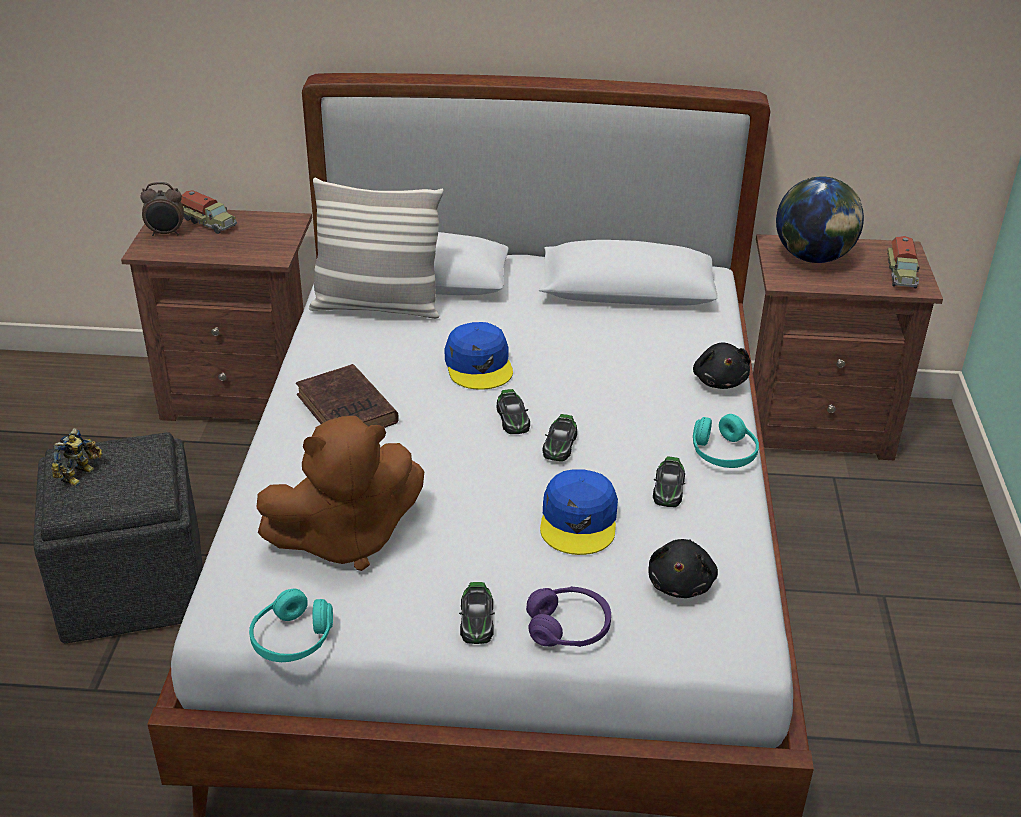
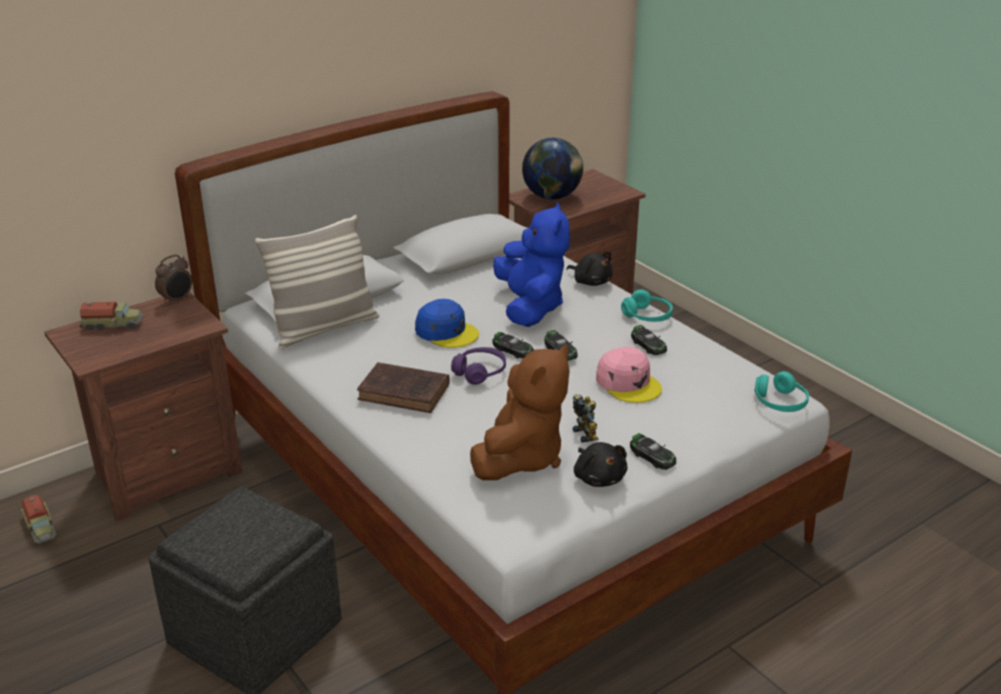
camera: 40 degrees left, 5 degrees down
toy robot [51,428,102,487] -> toy robot moved to [573,394,599,443]
alarm clock [140,182,184,236] -> alarm clock moved to [155,254,192,305]
turquoise headphones [249,589,333,662] -> turquoise headphones moved to [754,371,809,412]
purple headphones [526,586,611,647] -> purple headphones moved to [451,347,506,385]
blue cap [540,469,618,555] -> pink cap [596,347,662,403]
black plush toy [648,539,718,598] -> black plush toy moved to [574,442,627,487]
toy truck [887,236,920,289] -> toy truck moved to [21,495,56,545]
none -> blue plush toy [493,203,570,327]

